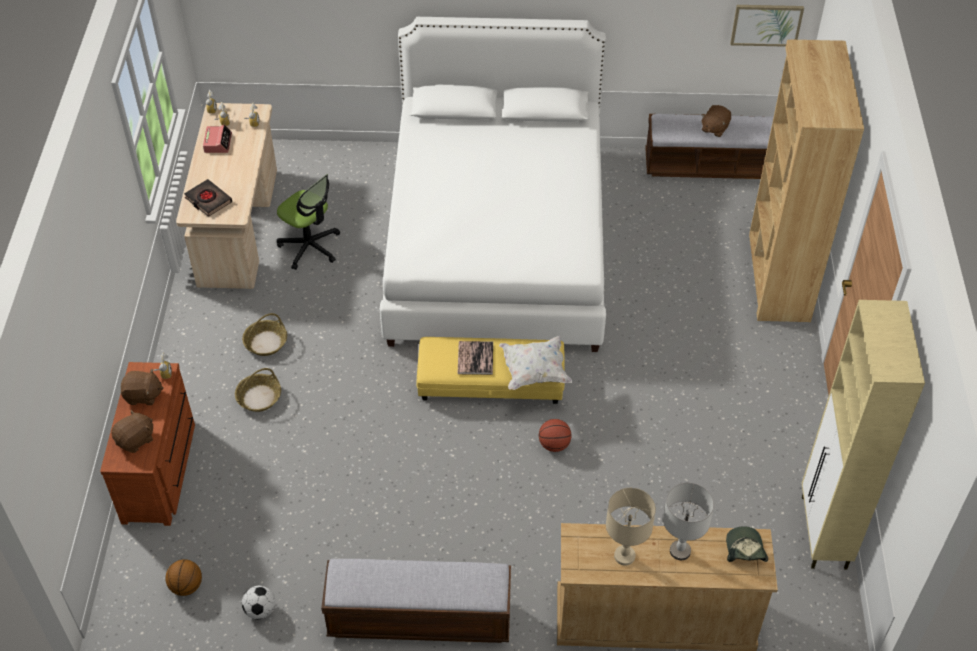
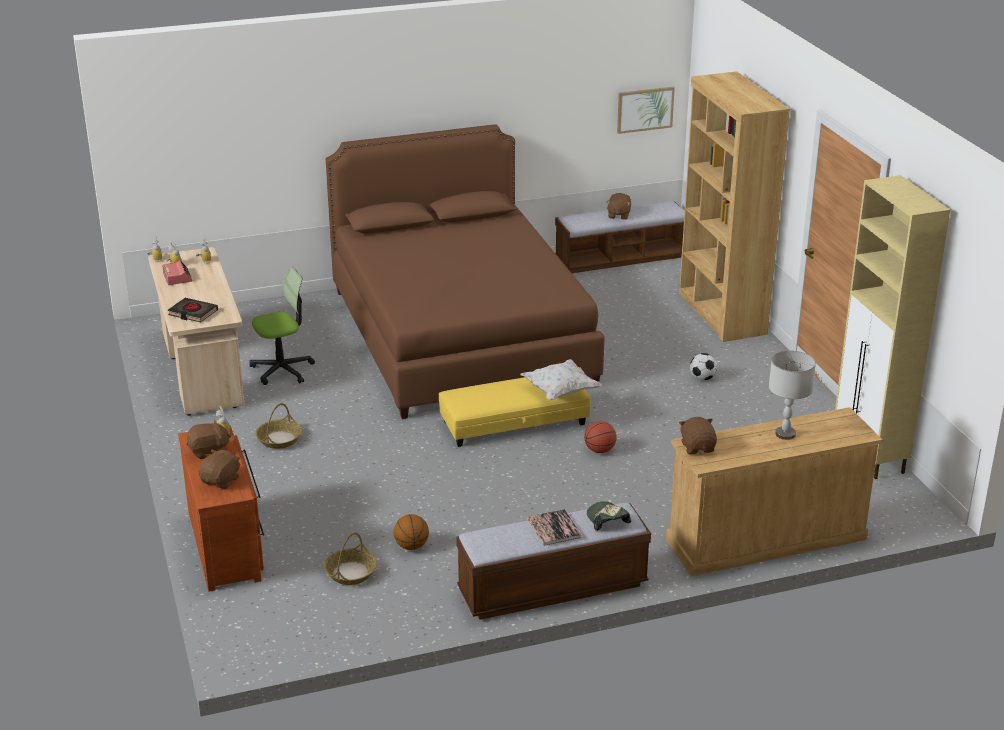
camera: 20 degrees left, 20 degrees down
basketball [165,559,202,596] -> basketball moved to [394,514,429,550]
basket [235,368,281,412] -> basket moved to [324,532,377,585]
football [242,586,275,619] -> football moved to [690,353,717,380]
office chair [277,174,340,270] -> office chair turned 45 degrees counterclockwise [249,267,315,385]
white bed [380,17,606,352] -> brown bed [326,124,605,419]
book [458,341,493,375] -> book moved to [527,509,582,545]
beige table lamp [606,488,656,566] -> none
cap [726,526,768,562] -> cap moved to [587,501,631,531]
none -> brown plush toy [679,417,717,454]

